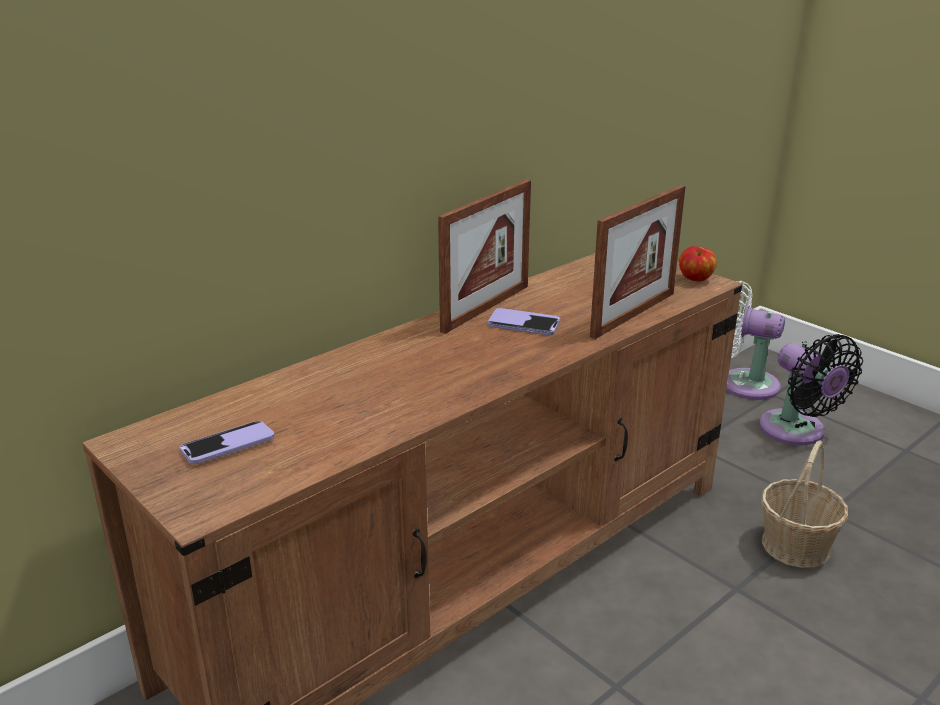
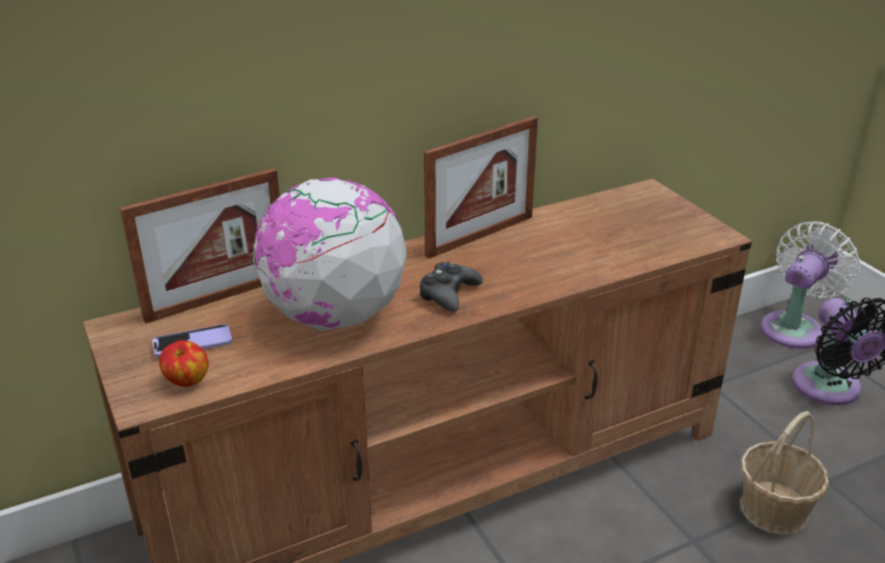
camera: 15 degrees right, 5 degrees up
phone [488,308,560,335] -> none
picture frame [590,185,686,339] -> picture frame moved to [120,168,280,324]
apple [679,246,717,282] -> apple moved to [159,340,209,387]
white fan [726,281,785,400] -> white fan turned 90 degrees clockwise [761,221,860,349]
none -> globe [253,178,407,331]
none -> black game controller [419,261,483,312]

